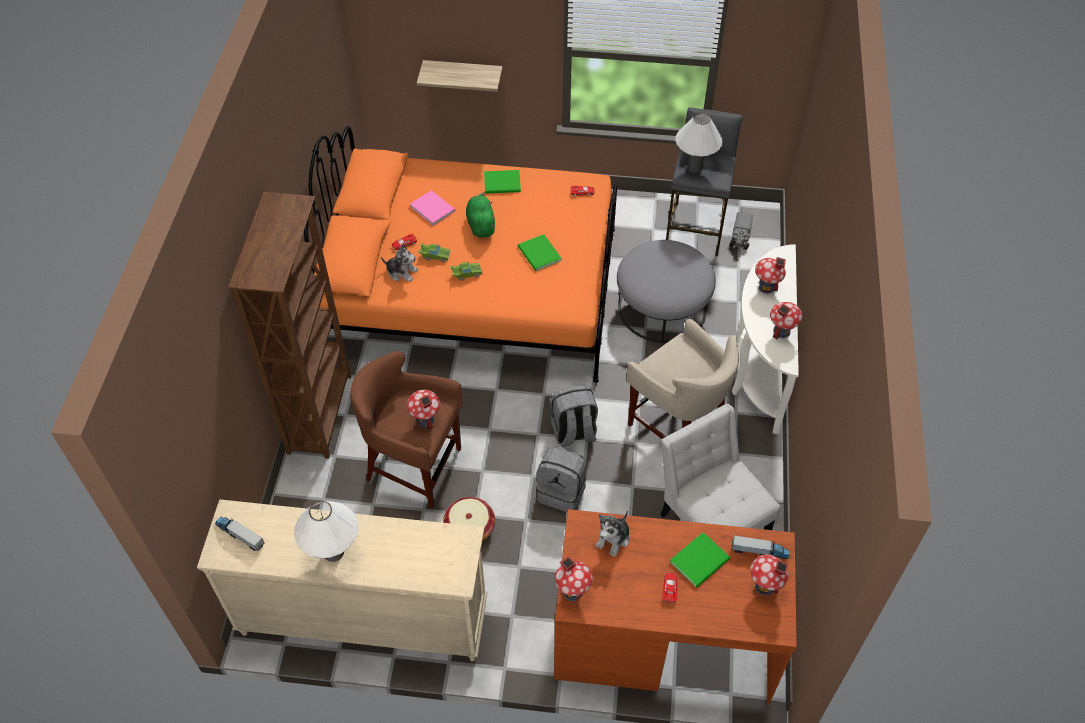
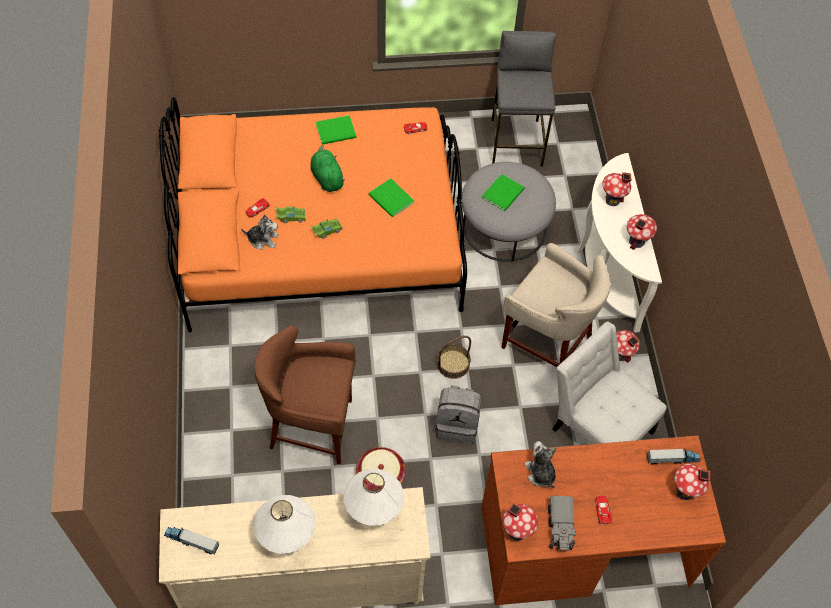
camera: 15 degrees left, 5 degrees up
brown bookcase [228,192,351,459] -> none
toy house [407,390,440,429] -> toy house moved to [616,330,640,363]
pink book [410,190,456,226] -> none
shelf [417,60,503,92] -> none
grey backpack [550,385,598,447] -> basket [437,336,471,379]
plush toy [596,510,630,557] -> plush toy turned 135 degrees clockwise [524,441,557,488]
green book [670,532,730,587] -> green book moved to [482,174,525,211]
white table lamp [675,113,723,173] -> white table lamp moved to [344,469,404,526]
toy truck [729,212,753,250] -> toy truck moved to [548,496,575,551]

